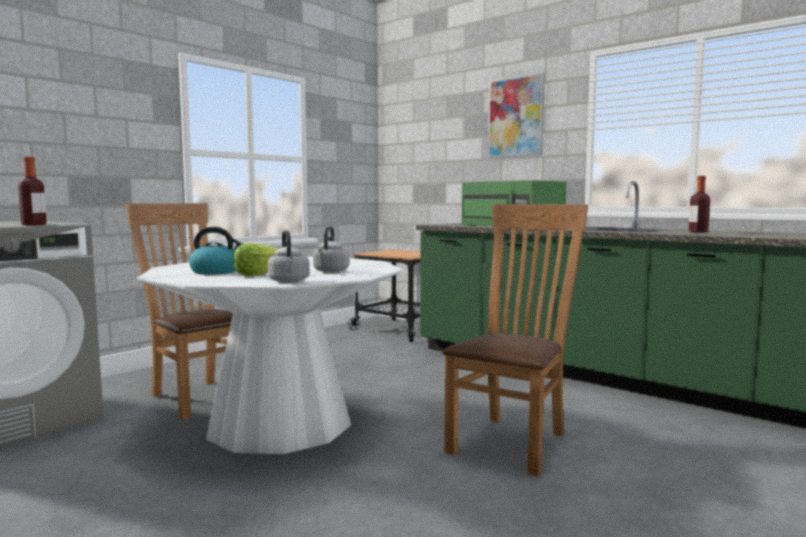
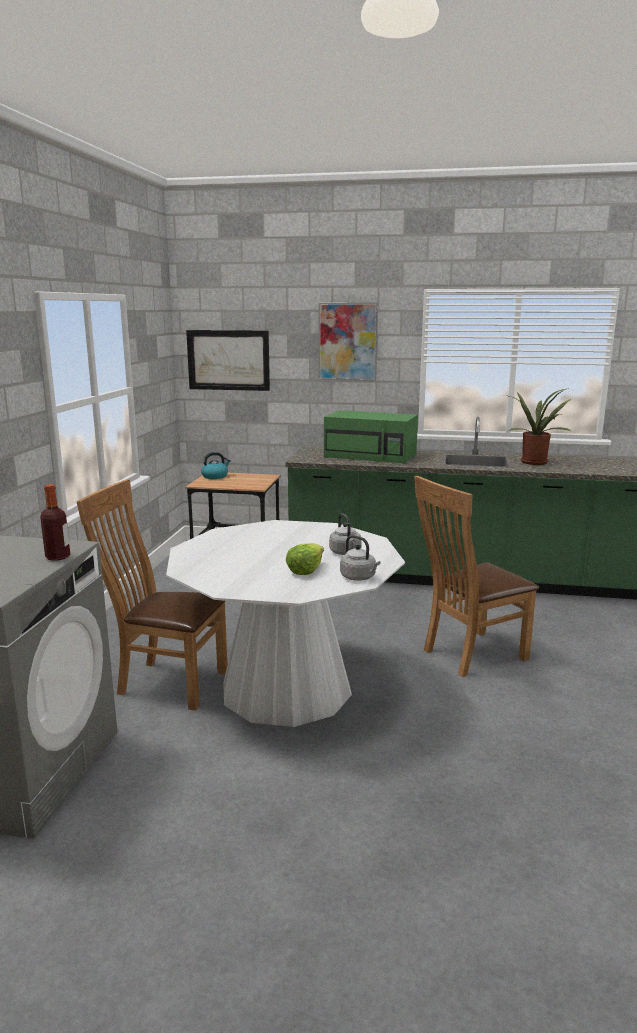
camera: 30 degrees left, 10 degrees up
kettle [189,227,243,275] -> kettle moved to [201,452,231,479]
brown chair [442,204,588,476] -> brown chair turned 120 degrees counterclockwise [414,475,539,677]
bottle [688,176,710,233] -> potted plant [505,388,572,465]
none -> picture [186,330,270,391]

